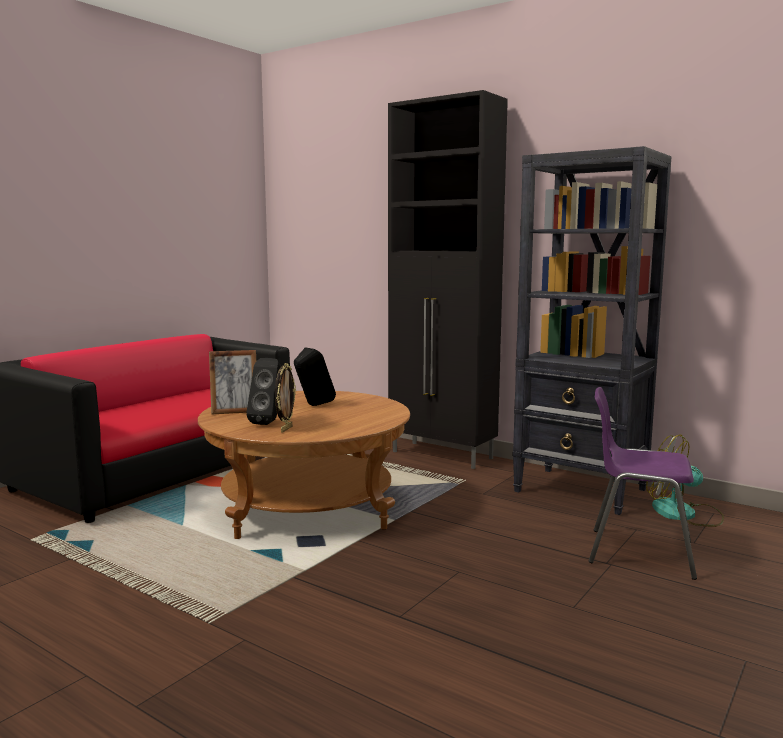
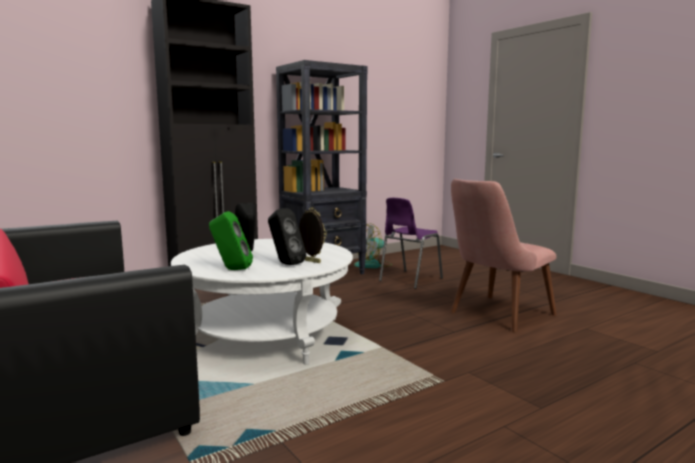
camera: 70 degrees left, 0 degrees up
brown coffee table [198,391,410,539] -> white coffee table [171,239,353,365]
picture frame [209,350,256,414] -> green speaker [209,211,253,270]
none -> pink chair [451,179,557,332]

